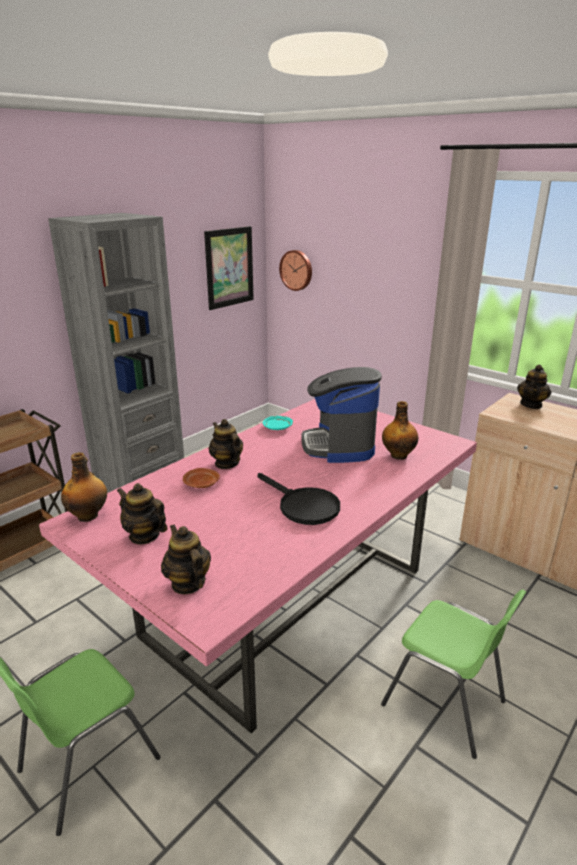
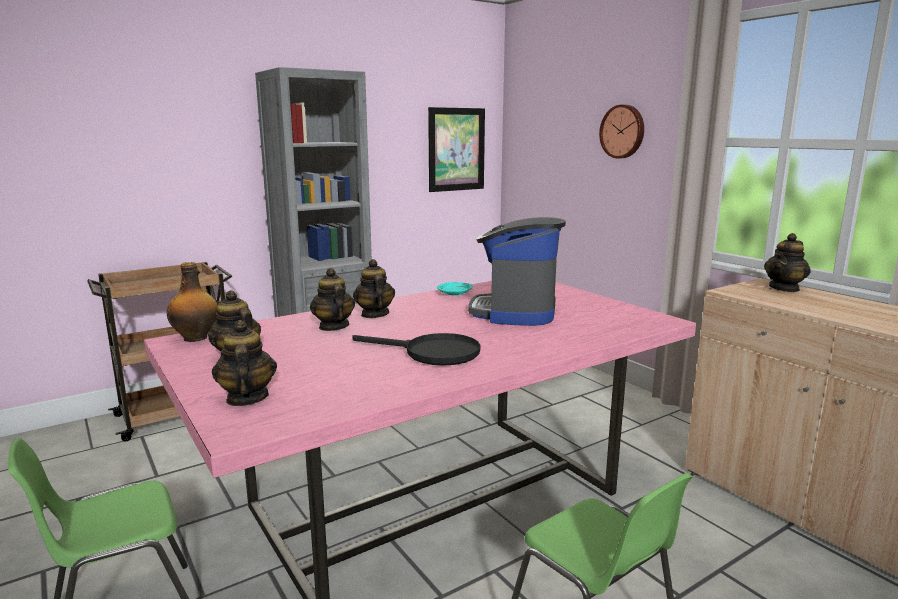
camera: 15 degrees right, 10 degrees down
brown plate [183,468,220,488] -> teapot [310,268,355,331]
black frying pan [258,473,340,525] -> black frying pan turned 45 degrees counterclockwise [352,333,480,366]
wall clock [279,250,312,291] -> wall clock moved to [599,105,644,159]
bottle [382,401,419,460] -> none

